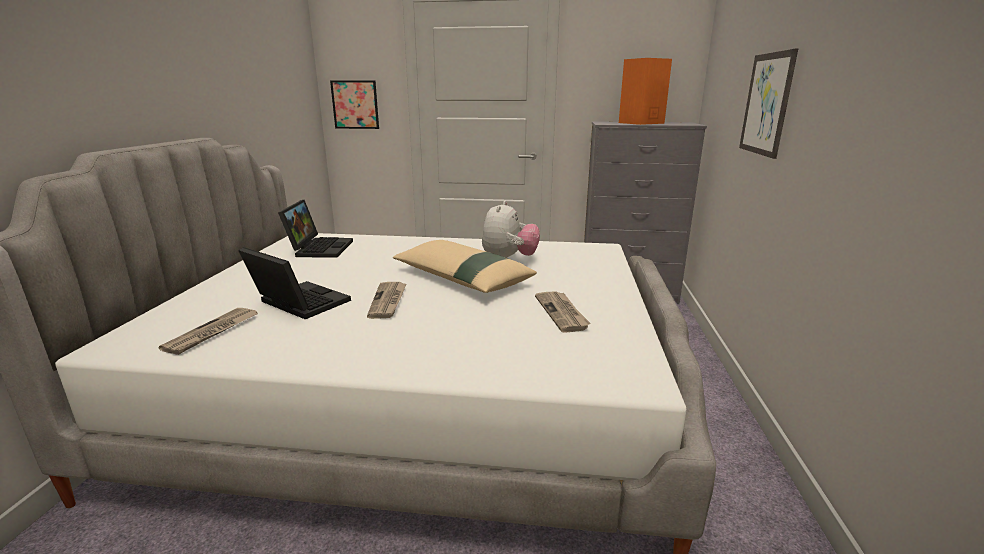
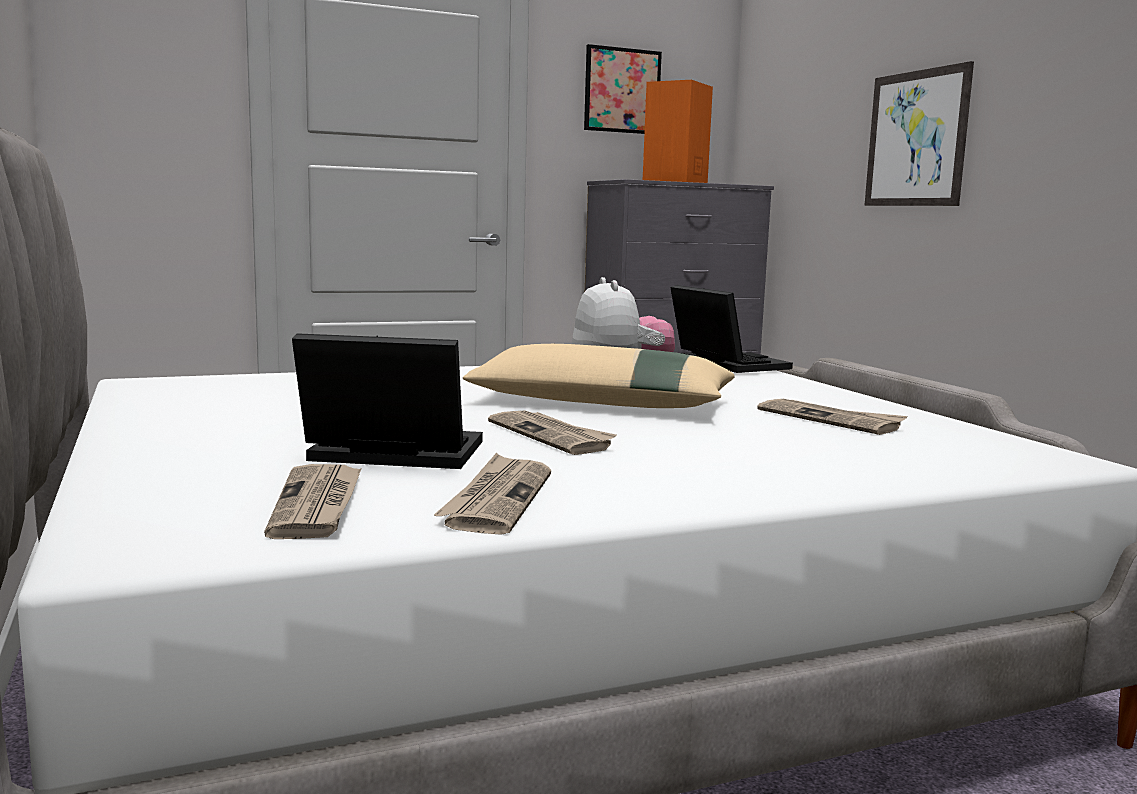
camera: 30 degrees left, 10 degrees down
laptop [278,200,353,258] -> laptop moved to [670,285,793,373]
picture [330,80,379,129] -> picture moved to [584,44,662,134]
none -> newspaper [434,453,551,535]

